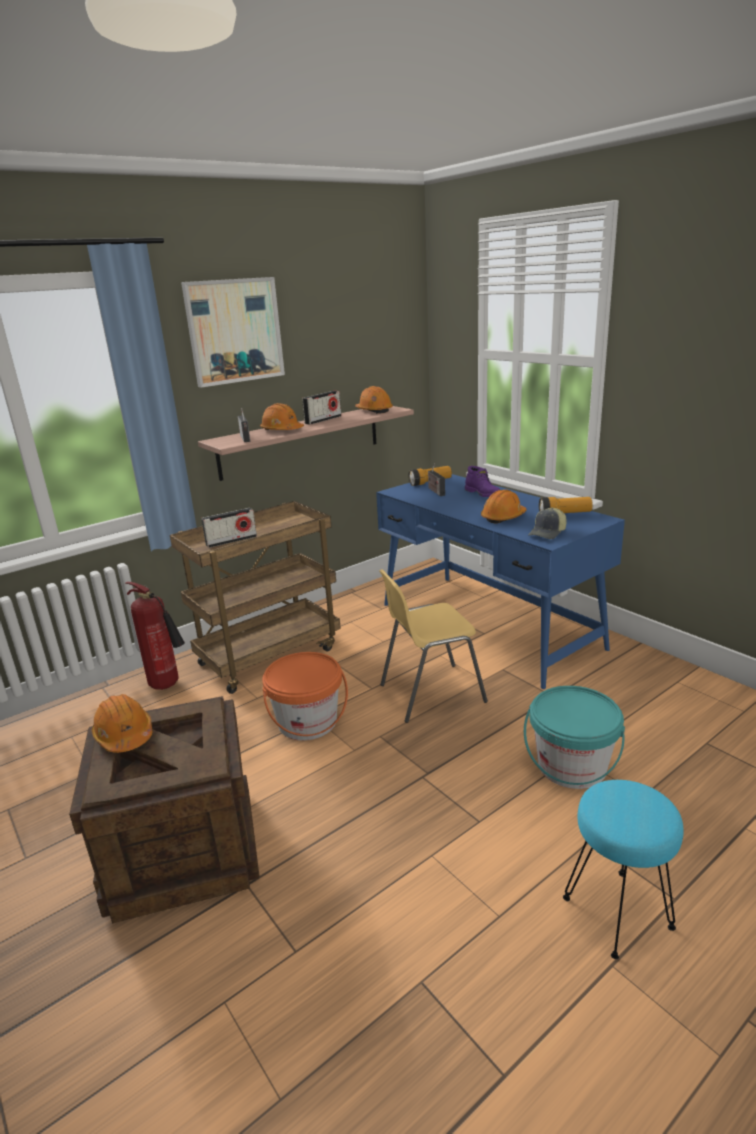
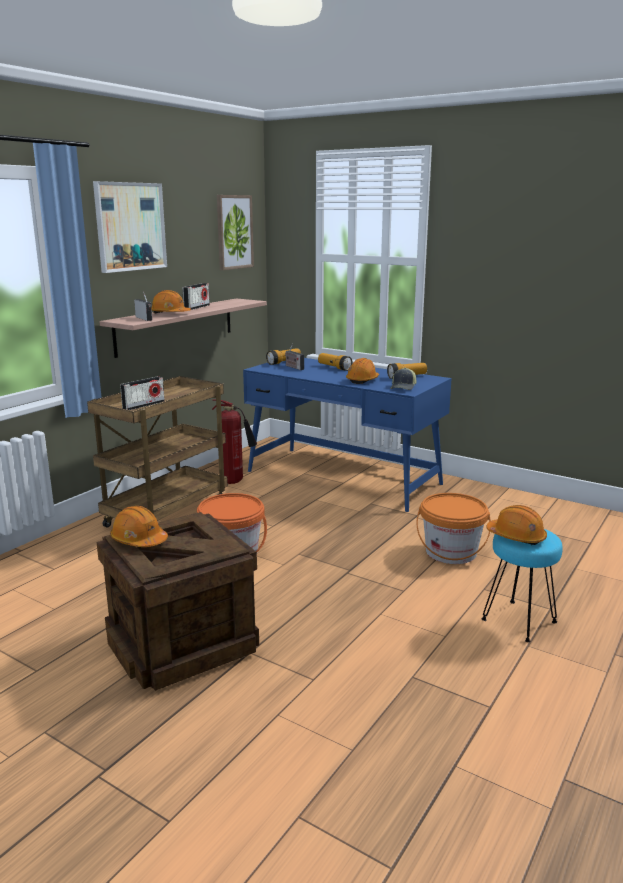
camera: 20 degrees left, 5 degrees down
fire extinguisher [125,582,185,690] -> fire extinguisher moved to [212,399,257,484]
orange hard hat [355,386,393,414] -> orange hard hat moved to [486,505,547,545]
yellow chair [379,569,488,723] -> none
purple boot [465,466,500,497] -> flashlight [318,353,353,371]
turquoise bucket [524,686,625,789] -> orange bucket [417,493,491,564]
none -> picture [217,195,254,270]

